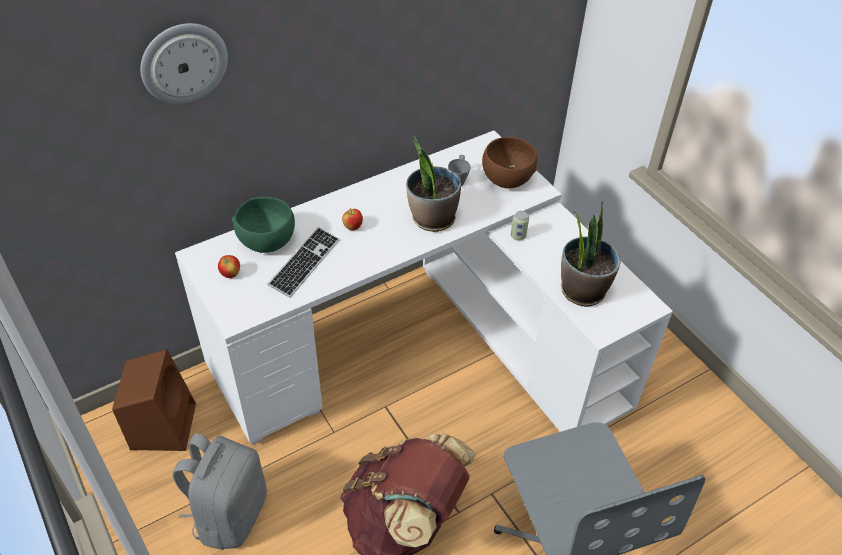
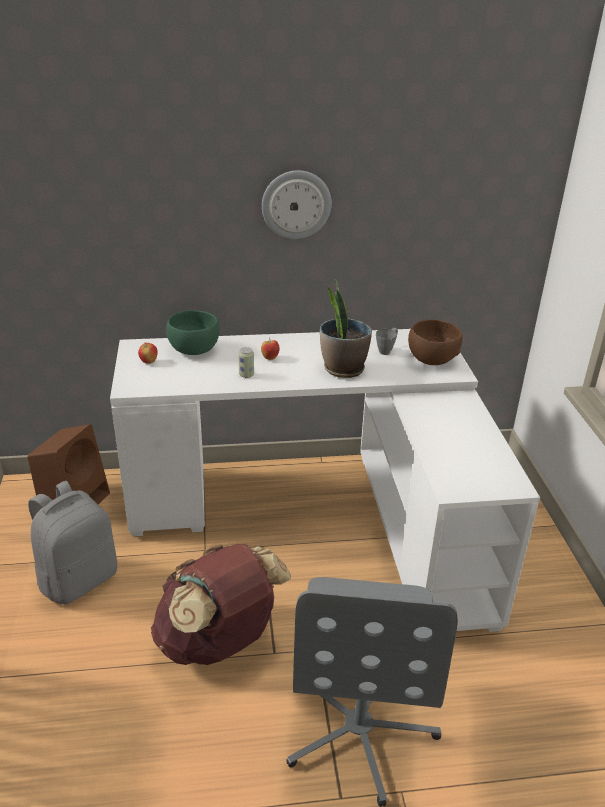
camera: 25 degrees right, 15 degrees down
wall clock [140,23,228,104] -> wall clock moved to [262,170,332,239]
keyboard [267,227,340,298] -> none
can [511,211,529,240] -> can moved to [238,347,254,378]
potted plant [561,201,620,307] -> none

